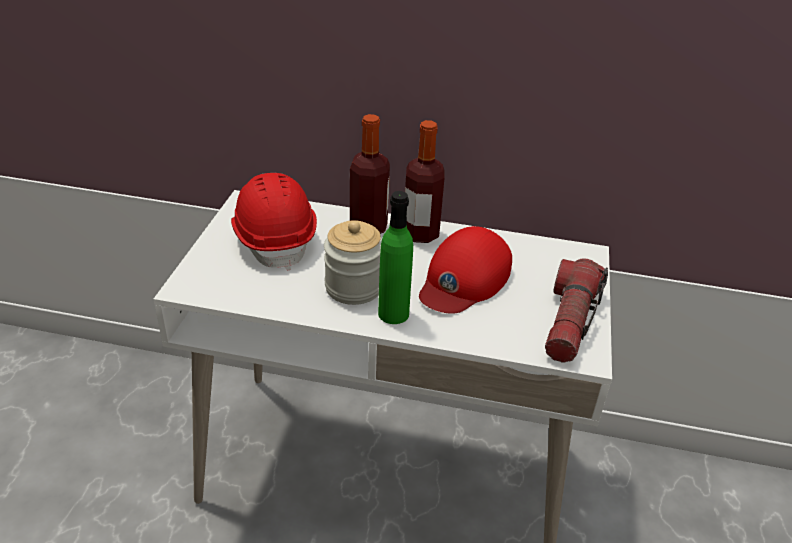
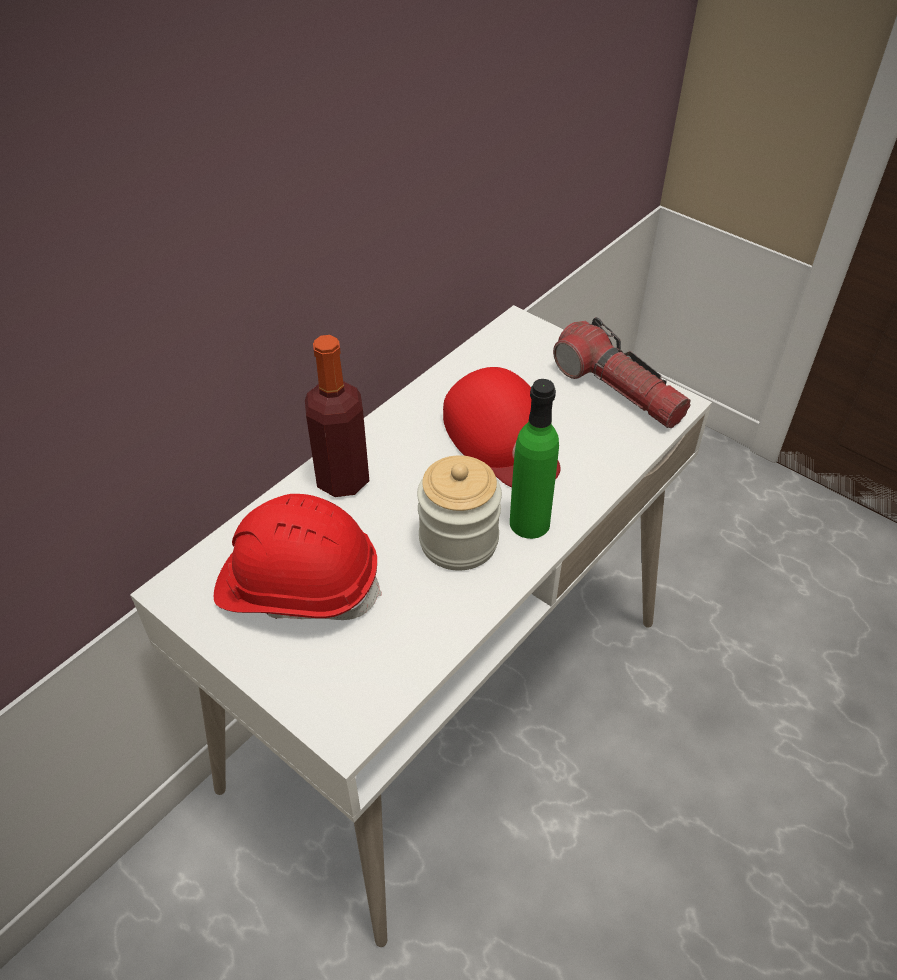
camera: 60 degrees left, 10 degrees up
bottle [405,120,445,243] -> none

